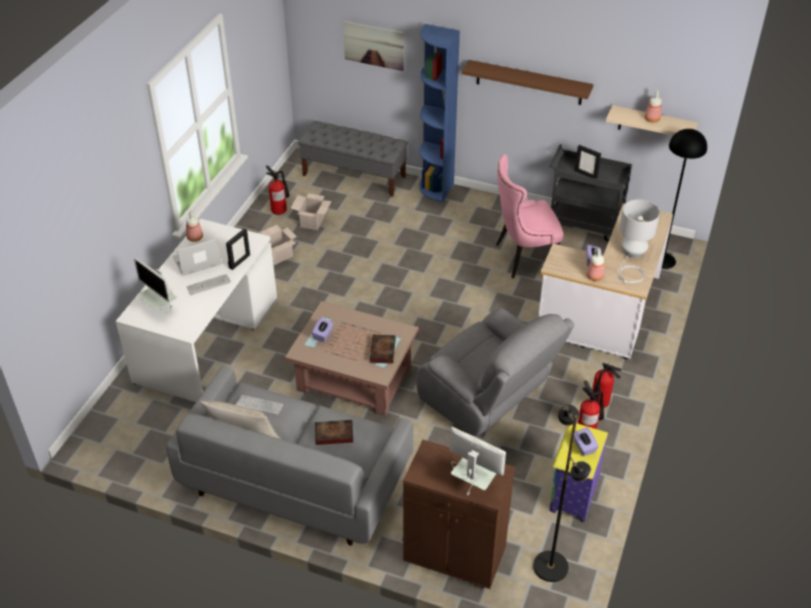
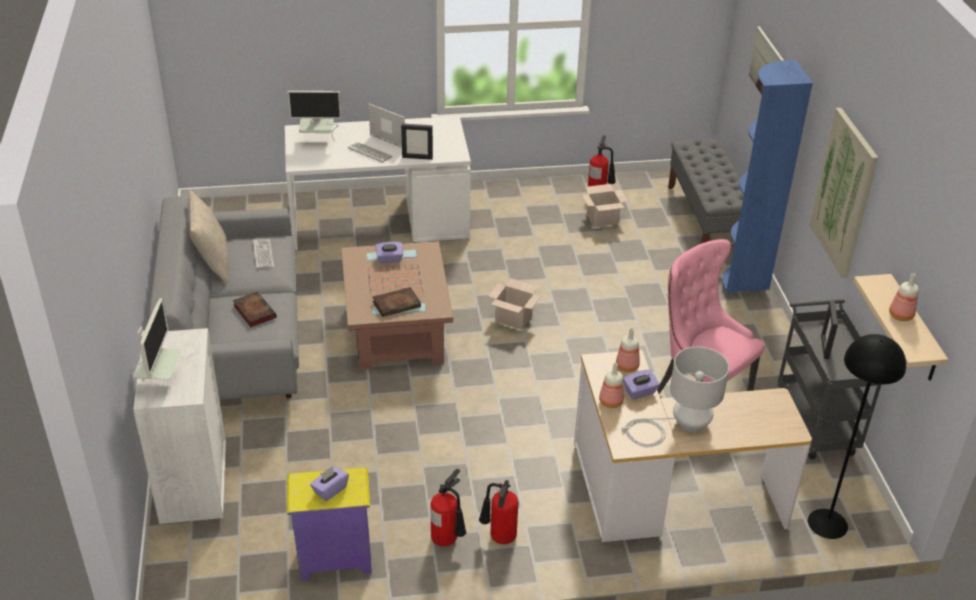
camera: 60 degrees right, 5 degrees down
monitor [134,258,177,315] -> monitor turned 105 degrees counterclockwise [287,91,342,141]
bottle [186,211,203,242] -> bottle moved to [616,328,640,372]
cardboard box [259,225,297,265] -> cardboard box moved to [489,279,540,330]
brown cabinet [403,440,515,589] -> white cabinet [133,328,226,524]
grey armchair [416,308,574,436] -> none
brown shelf [462,60,593,105] -> picture [809,108,879,278]
black floor lamp [533,405,591,582] -> none

